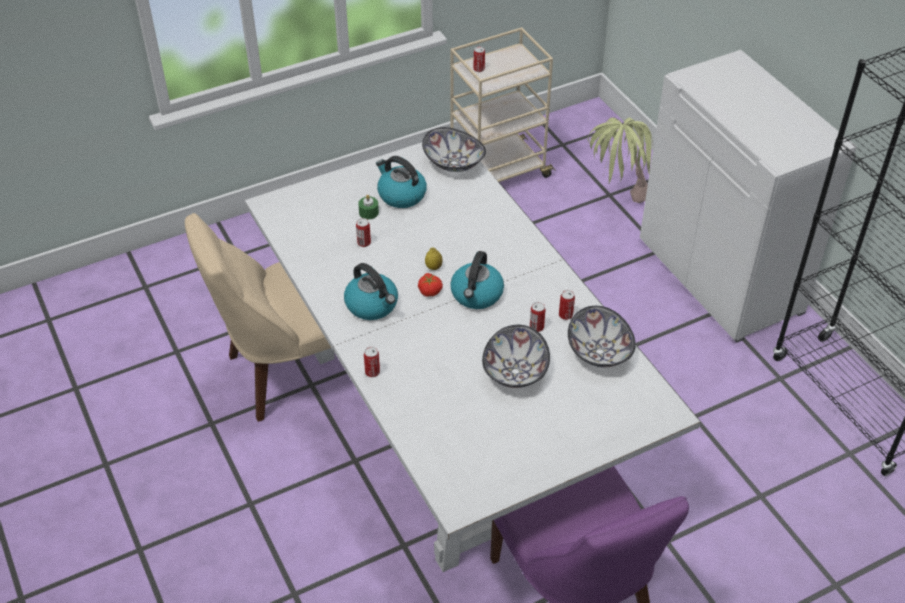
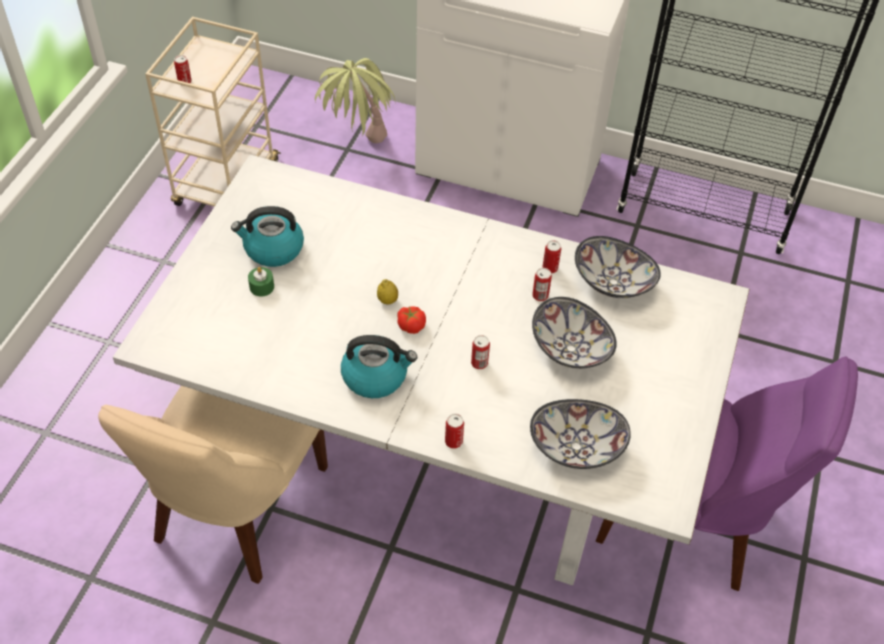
camera: 45 degrees left, 5 degrees up
can [356,218,371,247] -> can moved to [471,335,490,369]
bowl [422,127,486,172] -> bowl moved to [530,399,631,469]
kettle [450,251,504,309] -> none

